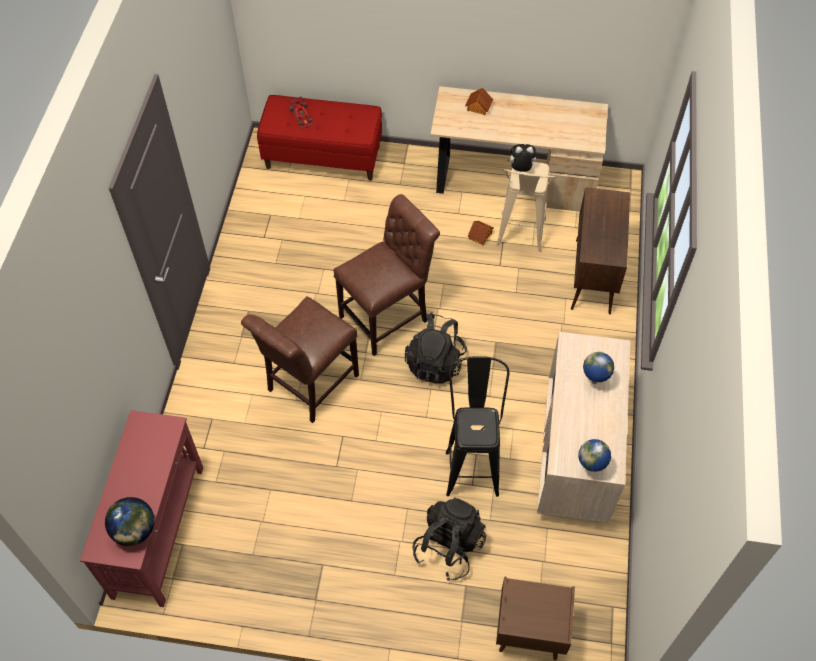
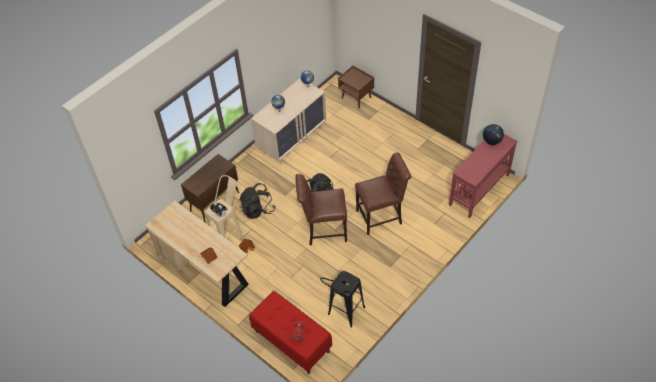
camera: 145 degrees left, 5 degrees down
black backpack [413,497,486,581] -> black backpack moved to [239,183,275,219]
black stool [446,356,509,497] -> black stool moved to [320,271,365,328]

